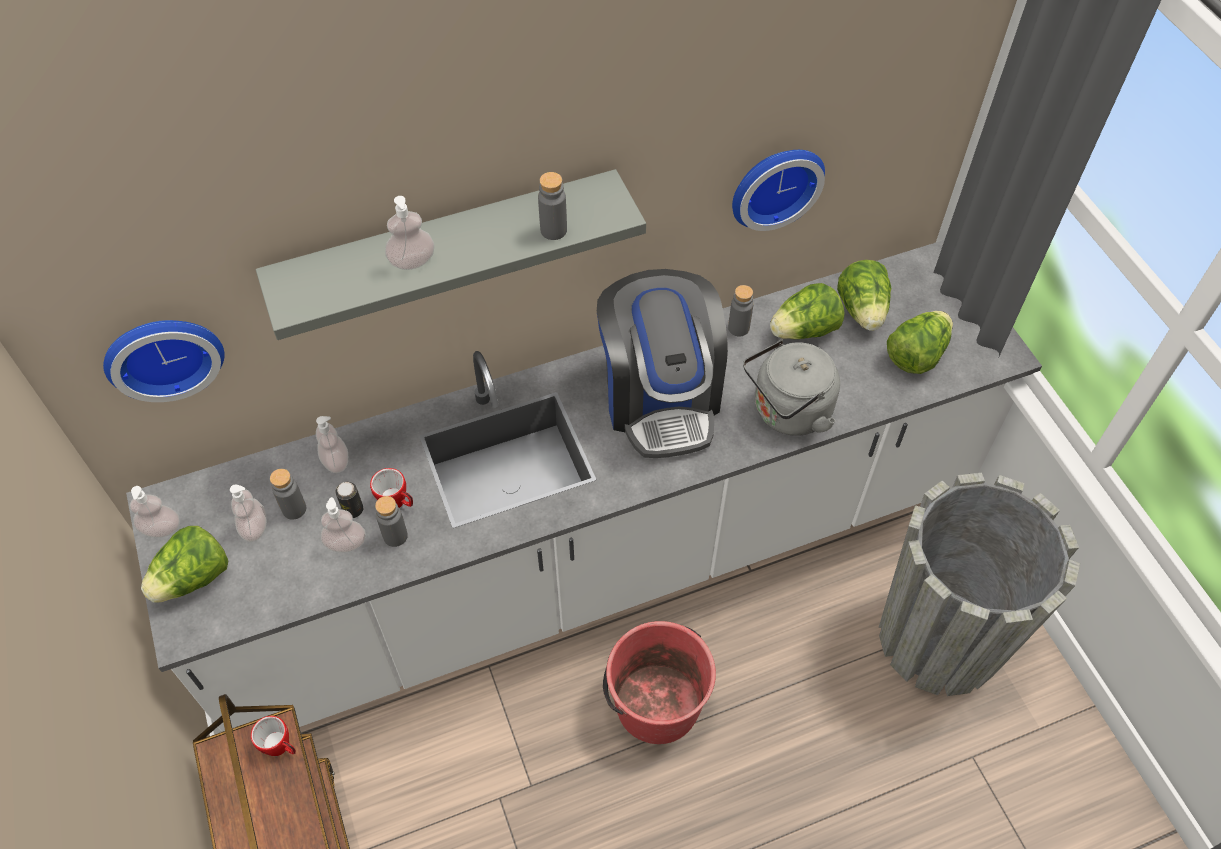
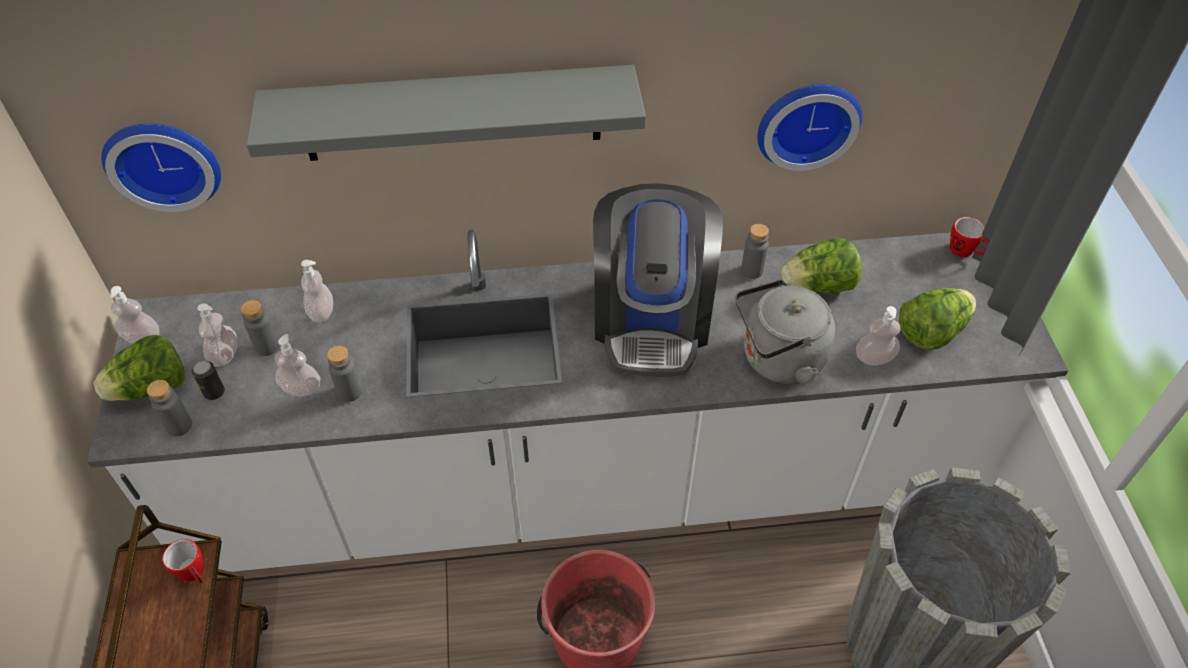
camera: 15 degrees right, 5 degrees down
can [336,482,363,518] -> can moved to [192,361,225,400]
mug [370,468,413,508] -> mug moved to [950,217,989,257]
soap dispenser [385,196,435,270] -> soap dispenser moved to [856,306,900,366]
grey bottle [538,172,567,240] -> grey bottle moved to [147,380,192,436]
lettuce [837,260,891,331] -> none

